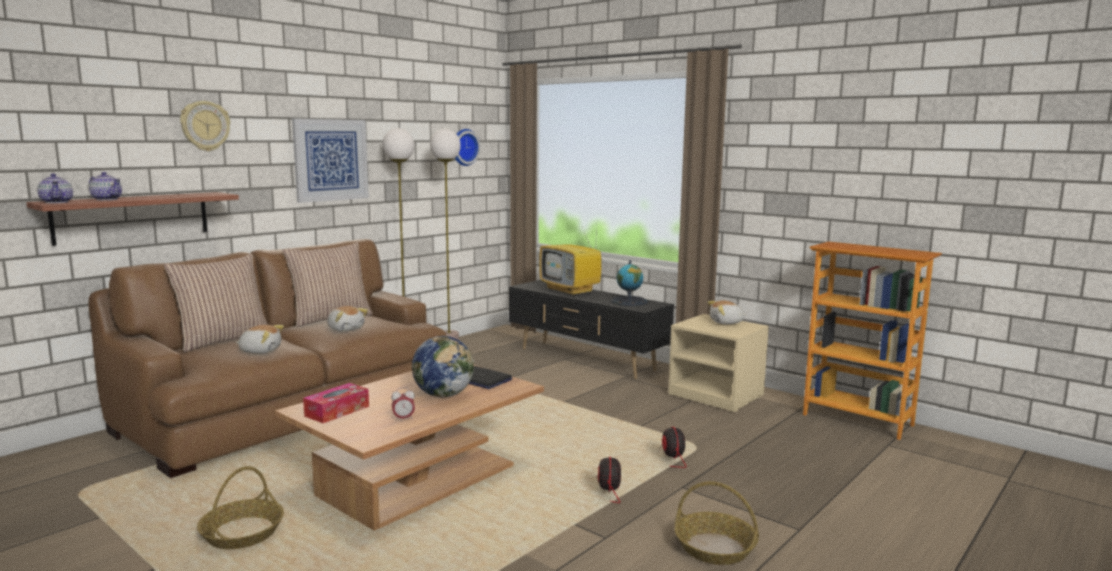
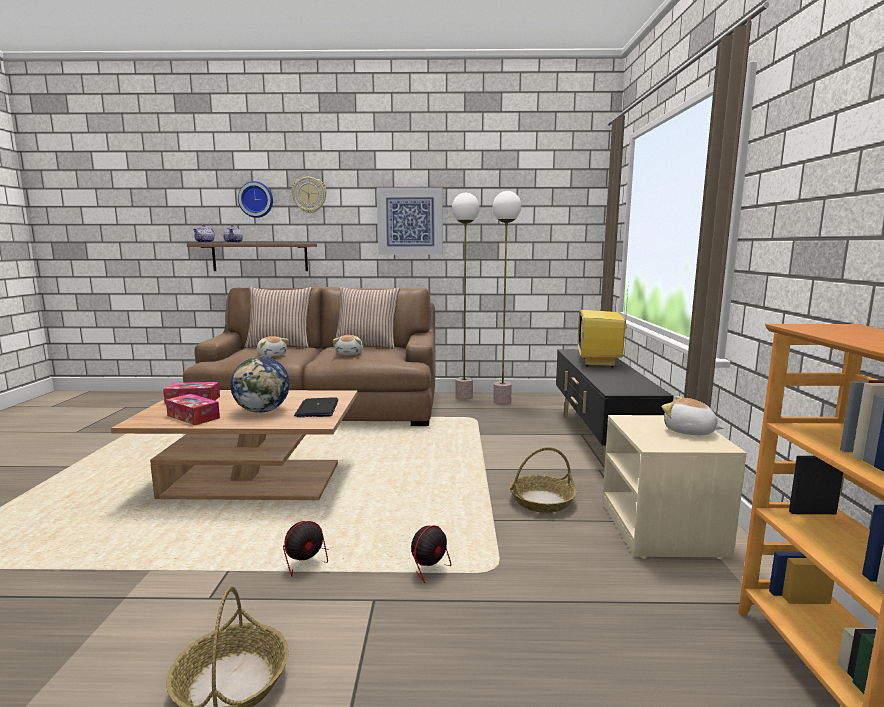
camera: 50 degrees right, 0 degrees up
basket [197,466,284,549] -> basket moved to [509,447,577,513]
alarm clock [391,387,415,421] -> tissue box [166,394,220,425]
wall clock [455,129,481,166] -> wall clock moved to [238,181,273,218]
globe [611,260,648,306] -> none

